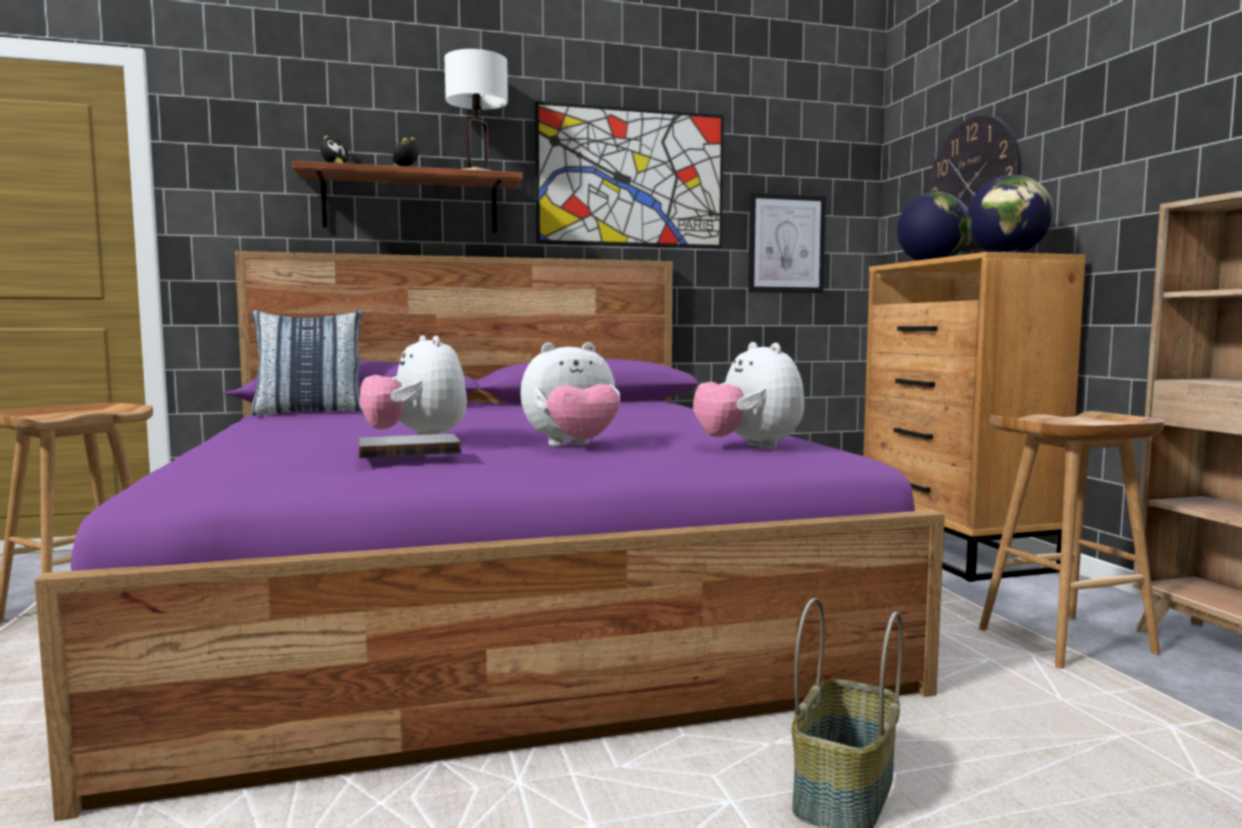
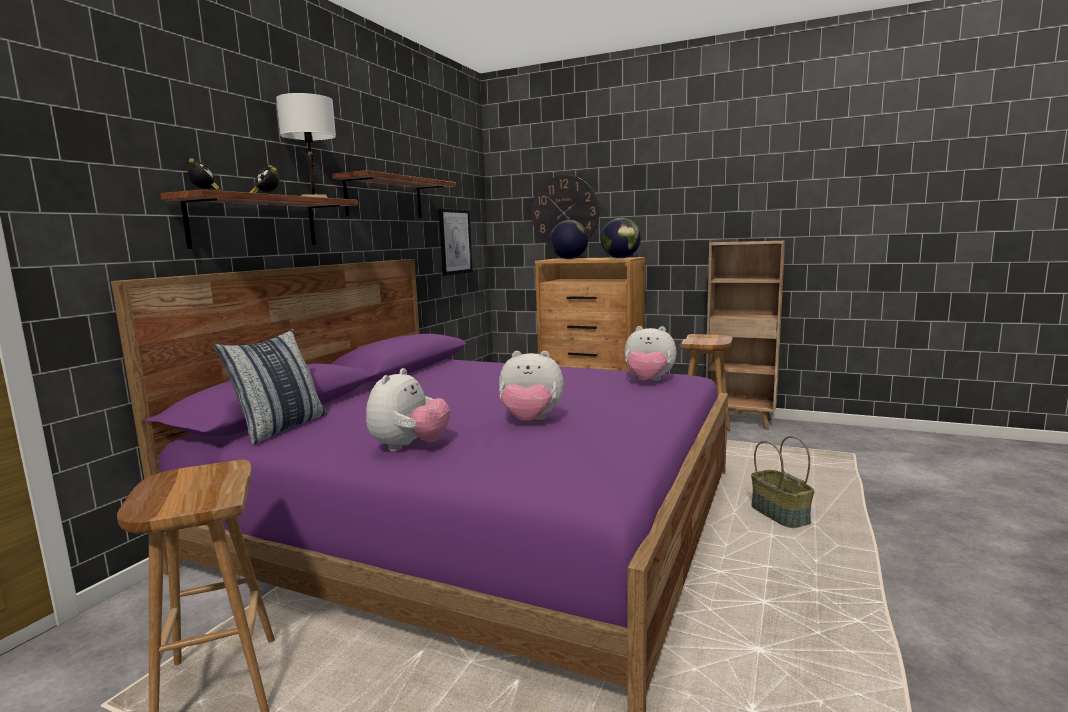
camera: 50 degrees left, 5 degrees up
grey book [358,434,461,458] -> none
plush toy [520,342,620,446] -> plush toy moved to [366,368,450,451]
picture [535,101,724,249] -> shelf [332,170,456,218]

